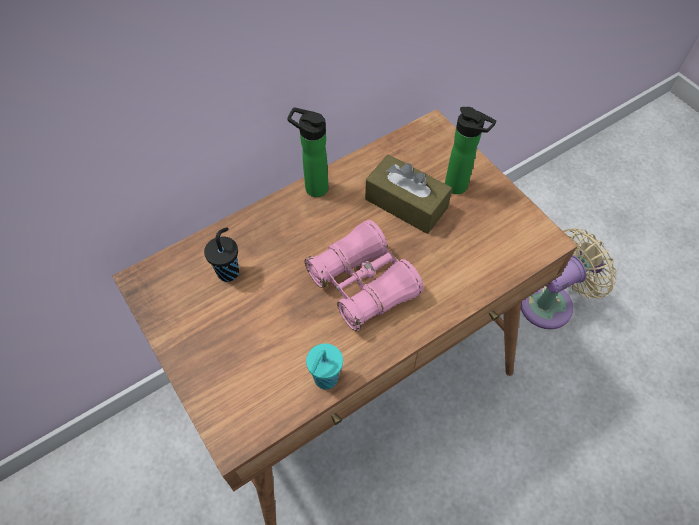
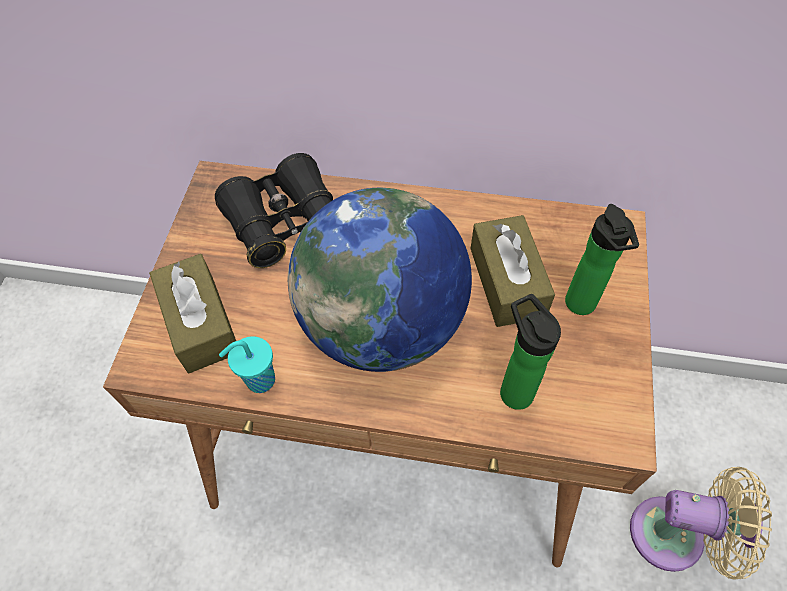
camera: 45 degrees right, 0 degrees up
black cup [204,227,239,282] -> black binoculars [215,153,333,268]
bottle [287,107,328,197] -> bottle moved to [500,294,561,410]
pink binoculars [305,220,424,331] -> globe [288,188,472,372]
none -> brown tissue box [149,254,236,373]

